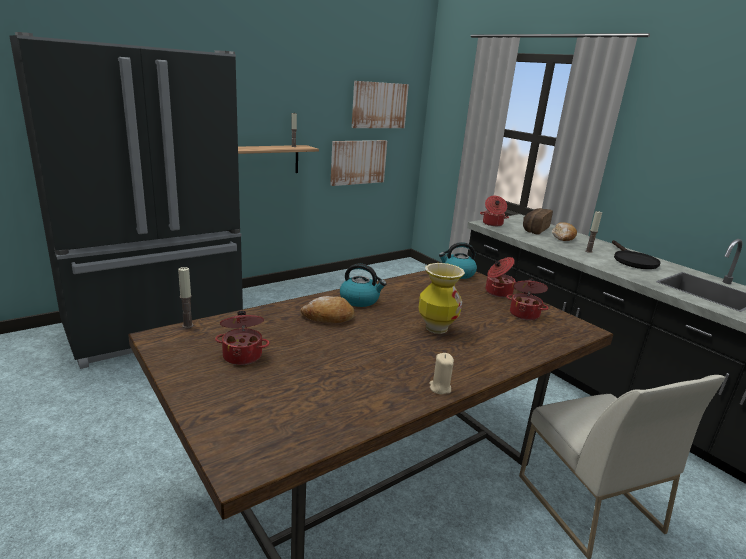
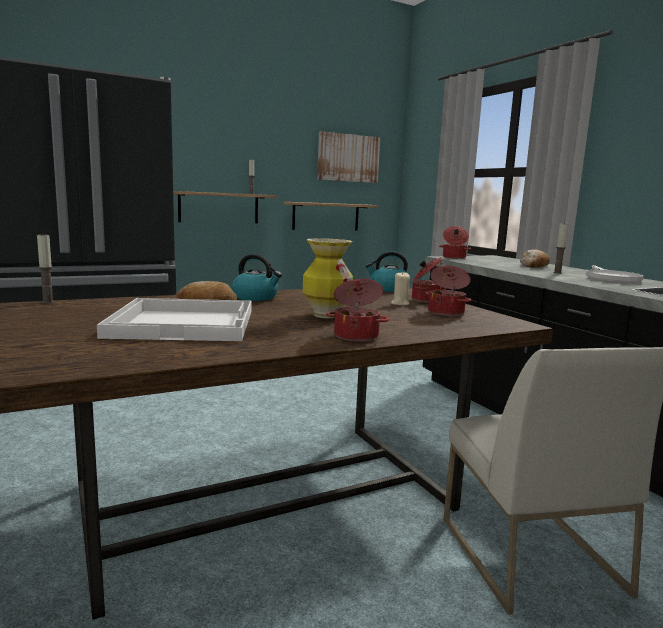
camera: 10 degrees right, 10 degrees down
cooking pot [215,311,269,365] -> cooking pot moved to [326,279,389,341]
picture [330,140,387,186] -> shelf [283,202,379,230]
beige candle [429,353,454,395] -> beige candle moved to [391,271,410,305]
bread [523,208,553,235] -> none
black frying pan [612,240,660,269] -> white frying pan [586,265,644,283]
none -> white tray [97,298,252,341]

